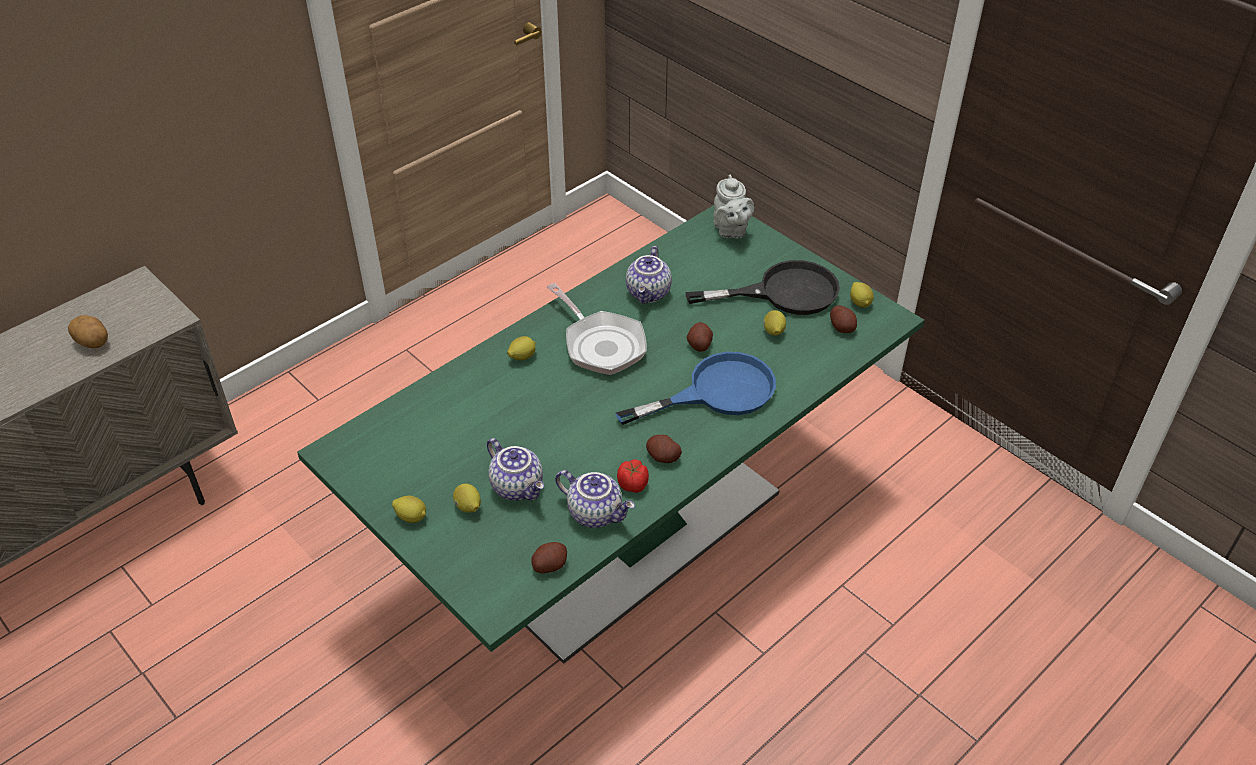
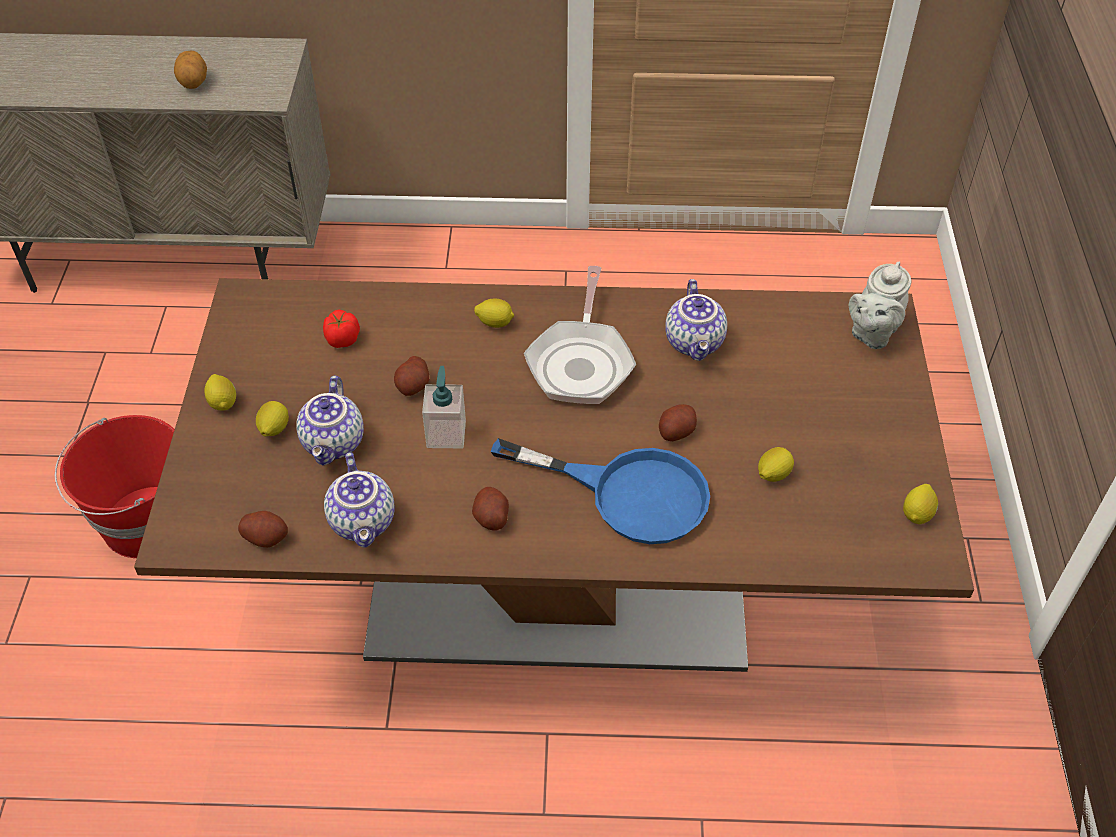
camera: 45 degrees right, 5 degrees up
green dining table [297,205,924,664] -> brown dining table [134,278,974,672]
tomato [617,459,649,493] -> tomato moved to [323,310,360,348]
teapot [626,246,672,304] -> teapot turned 60 degrees counterclockwise [665,279,727,361]
black frying pan [686,260,840,315] -> none
potato [830,305,857,333] -> potato moved to [394,356,429,396]
none -> red bucket [55,415,175,558]
none -> soap dispenser [422,366,466,448]

